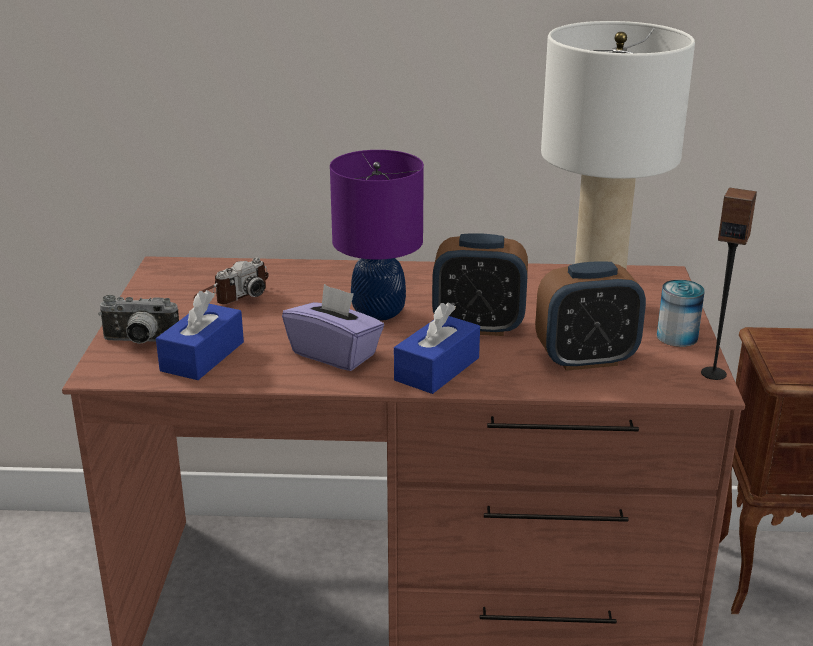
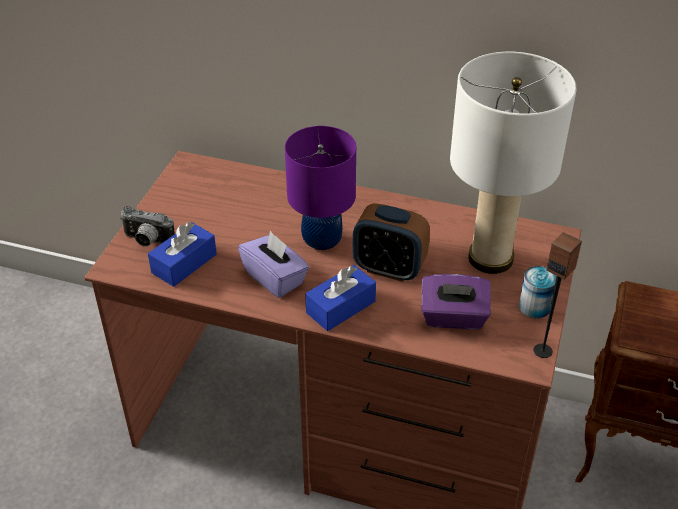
camera: 15 degrees right, 15 degrees up
camera [193,258,269,304] -> none
alarm clock [535,261,646,371] -> purple tissue box [422,274,491,330]

